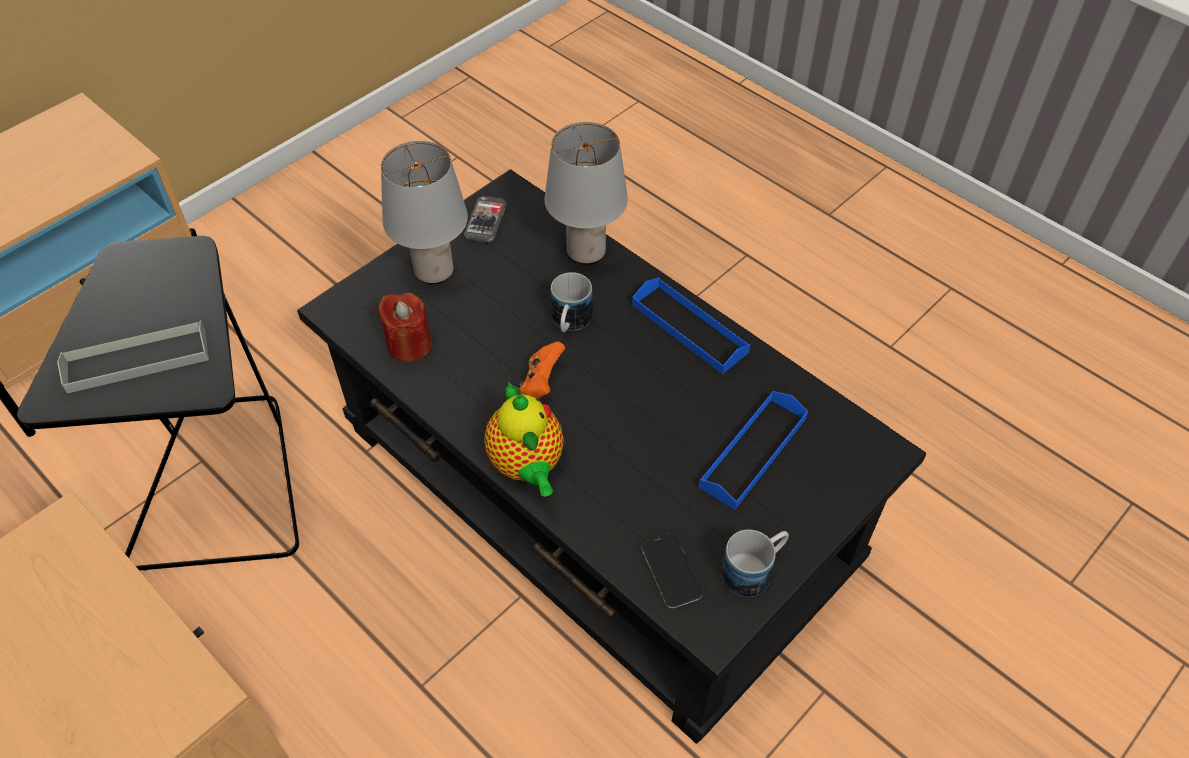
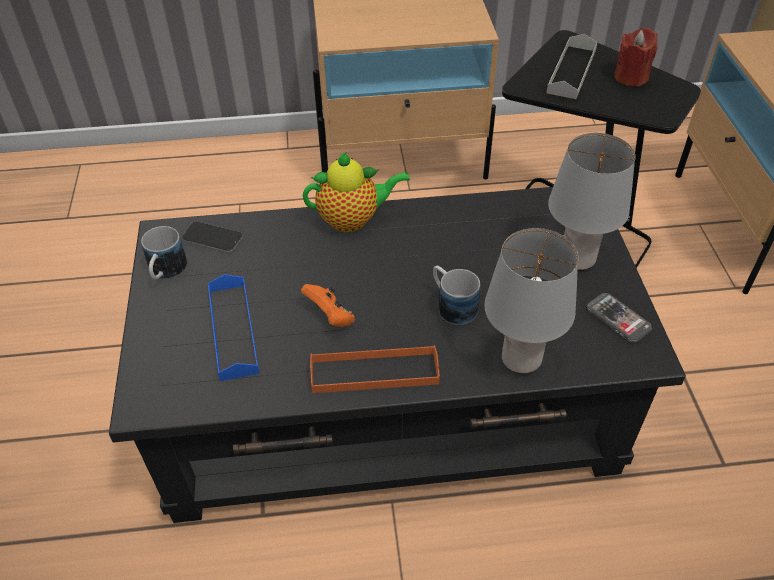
camera: 130 degrees right, 5 degrees down
red candle [378,292,432,362] -> red candle moved to [614,28,657,87]
teapot [484,381,564,497] -> teapot turned 150 degrees clockwise [303,152,410,232]
orange game controller [517,341,565,398] -> orange game controller moved to [301,284,355,327]
blue tray [632,277,751,374] -> orange tray [310,345,440,393]

